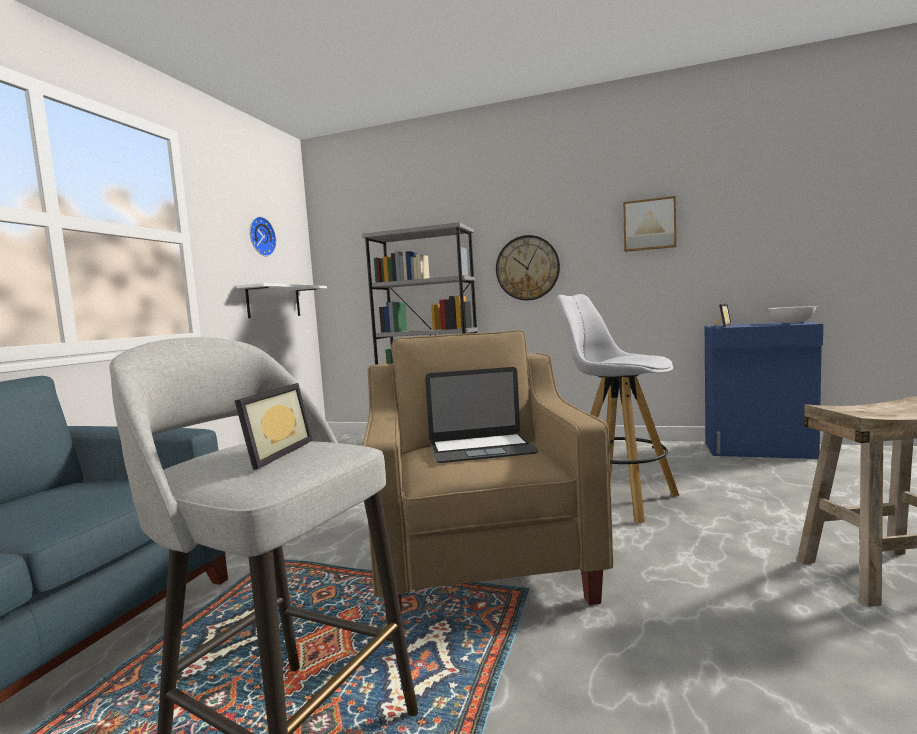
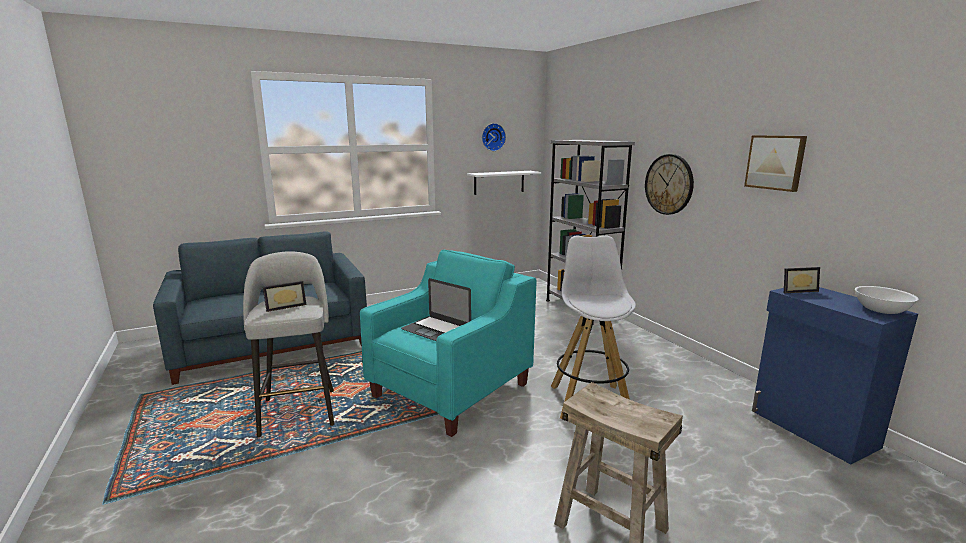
camera: 45 degrees right, 10 degrees up
beige armchair [362,330,613,624] -> turquoise armchair [360,250,537,437]

